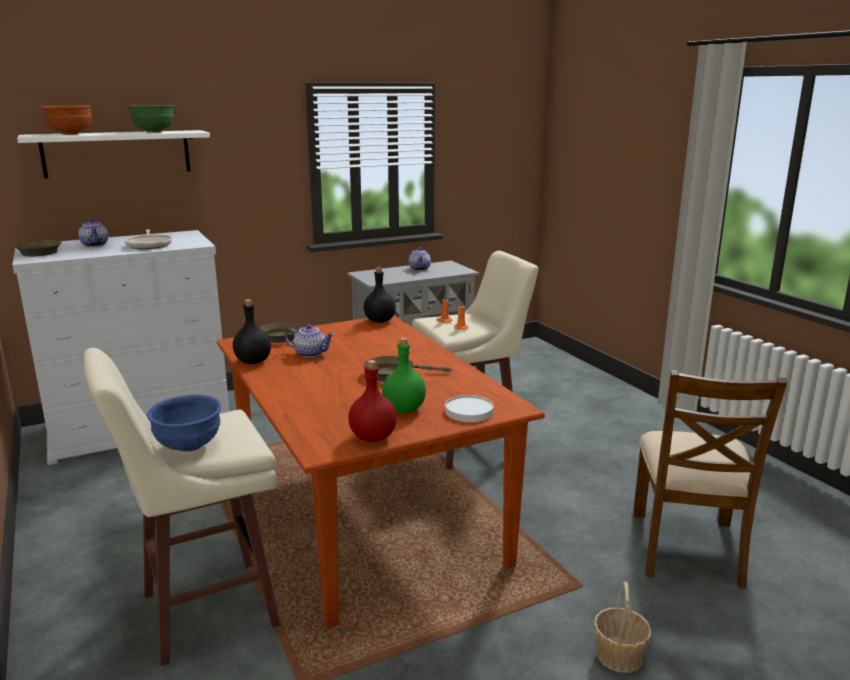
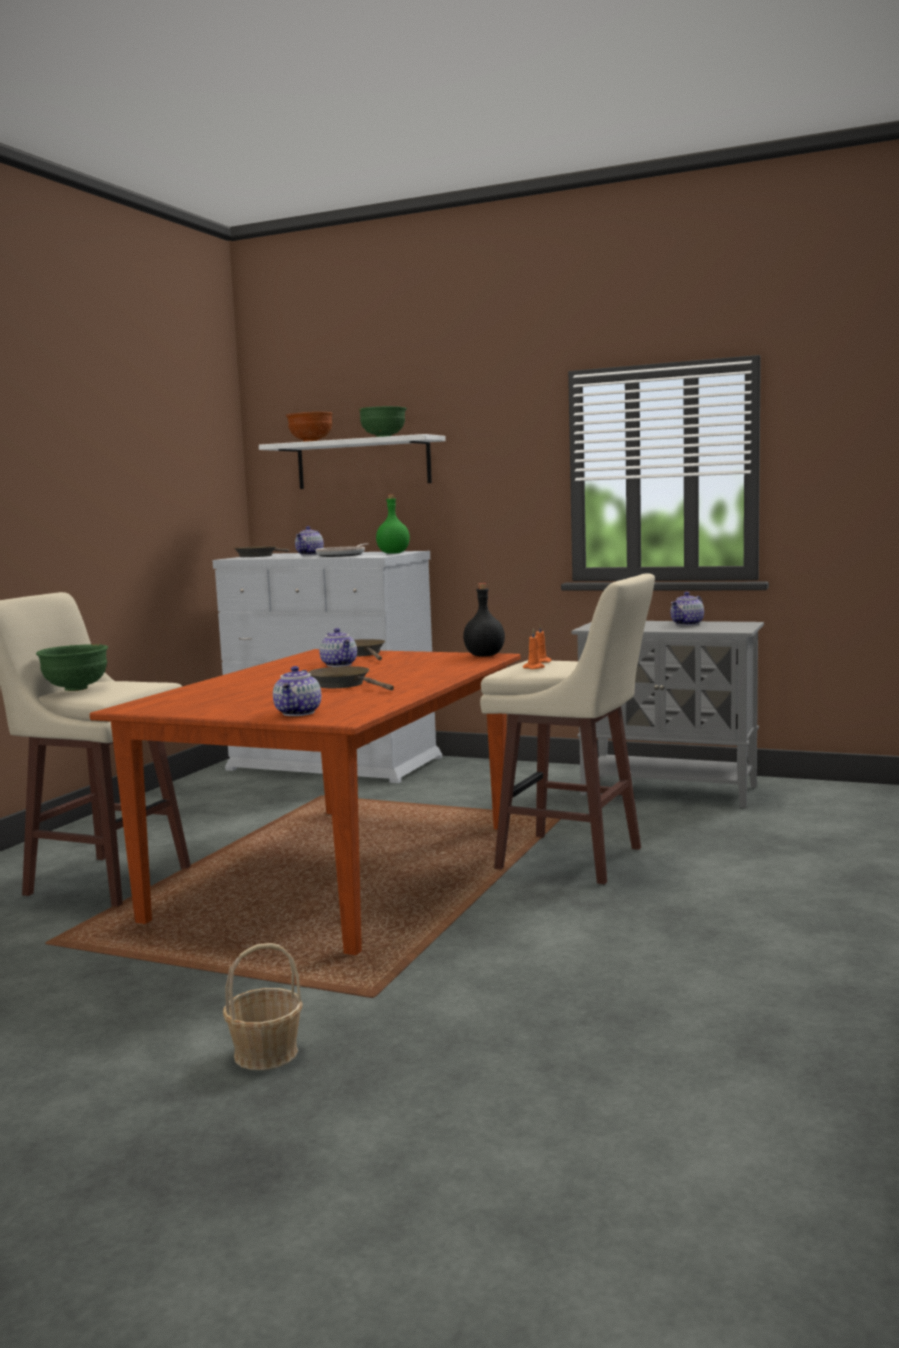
camera: 50 degrees right, 10 degrees down
blue bowl [147,395,222,452] -> green bowl [36,644,108,691]
black bottle [233,299,271,364] -> none
red bottle [349,360,397,442] -> none
green bottle [382,337,426,413] -> green bottle moved to [376,494,410,554]
white plate [445,395,494,422] -> teapot [273,666,321,716]
brown chair [633,370,787,589] -> none

